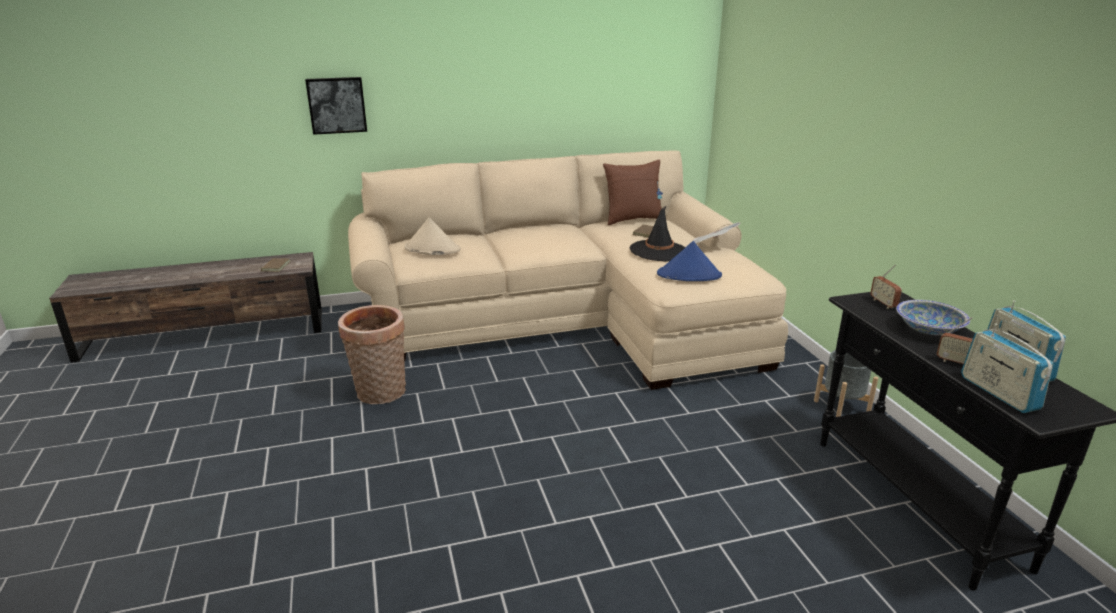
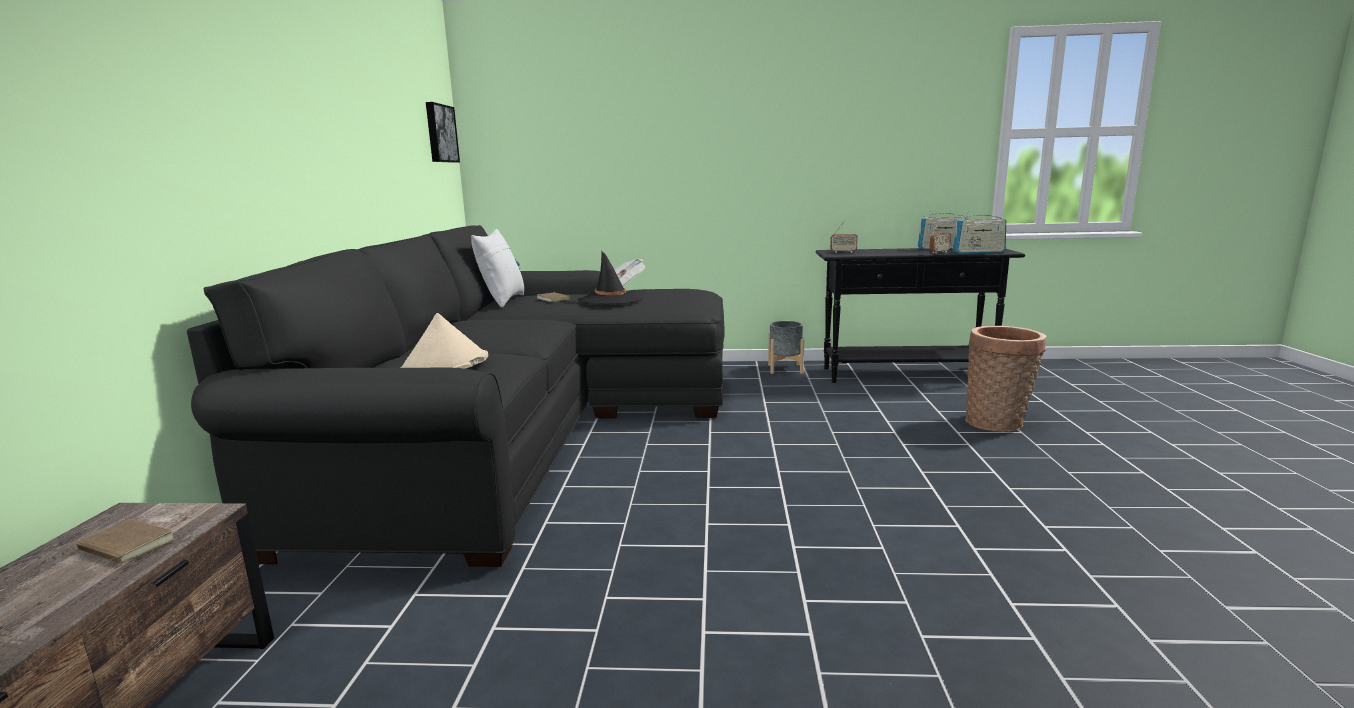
camera: 70 degrees left, 10 degrees down
picture [305,77,367,135] -> picture moved to [426,102,460,163]
basket [338,305,406,404] -> basket moved to [965,326,1046,432]
beige sofa [348,151,788,390] -> black sofa [187,225,725,567]
brown pillow [603,160,663,225] -> grey pillow [471,229,524,308]
blue hat [657,241,722,281] -> none
bowl [896,300,970,335] -> none

